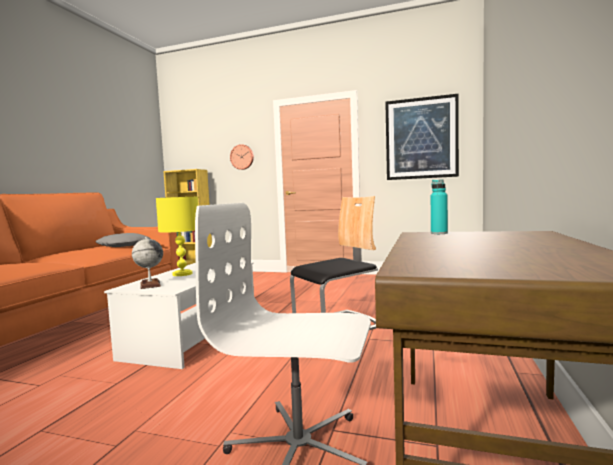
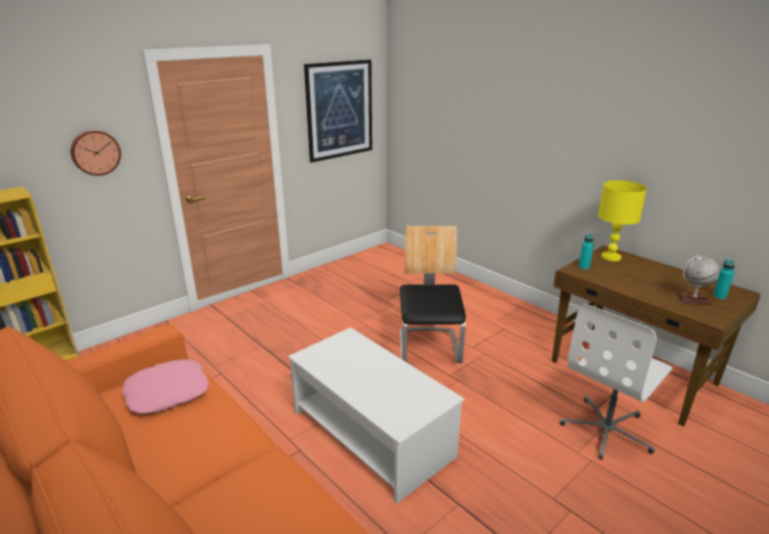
camera: 60 degrees left, 20 degrees up
grey pillow [95,233,151,247] -> pink pillow [122,359,209,414]
globe [132,237,163,289] -> globe moved to [676,255,719,305]
yellow table lamp [156,197,198,276] -> yellow table lamp moved to [598,180,647,261]
none -> turquoise bottle [713,260,735,300]

